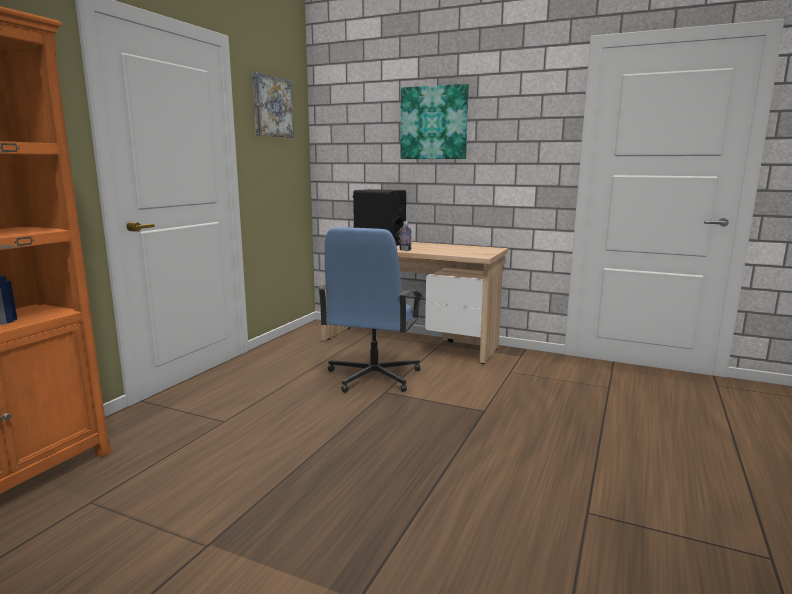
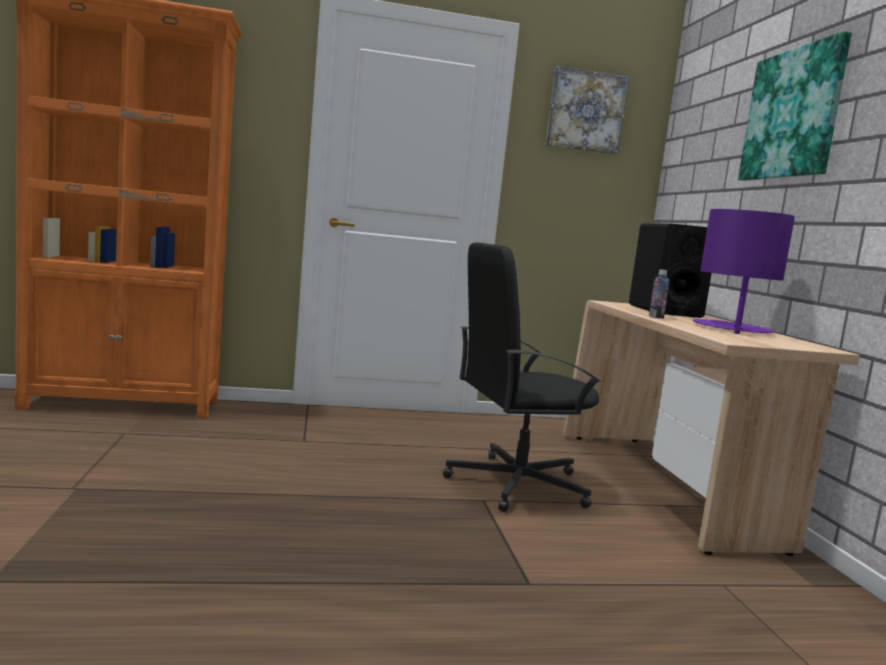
camera: 55 degrees right, 5 degrees down
blue office chair [318,227,422,393] -> black office chair [443,242,601,512]
none -> purple table lamp [692,209,795,334]

